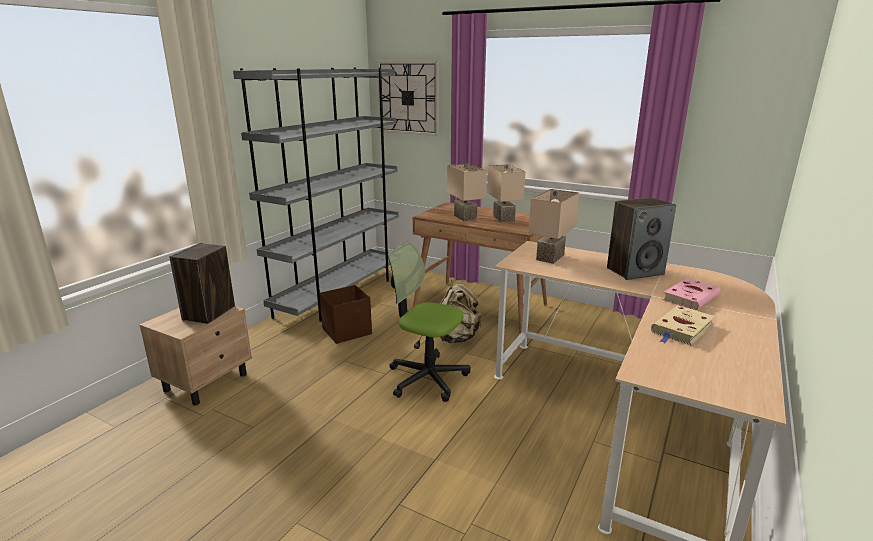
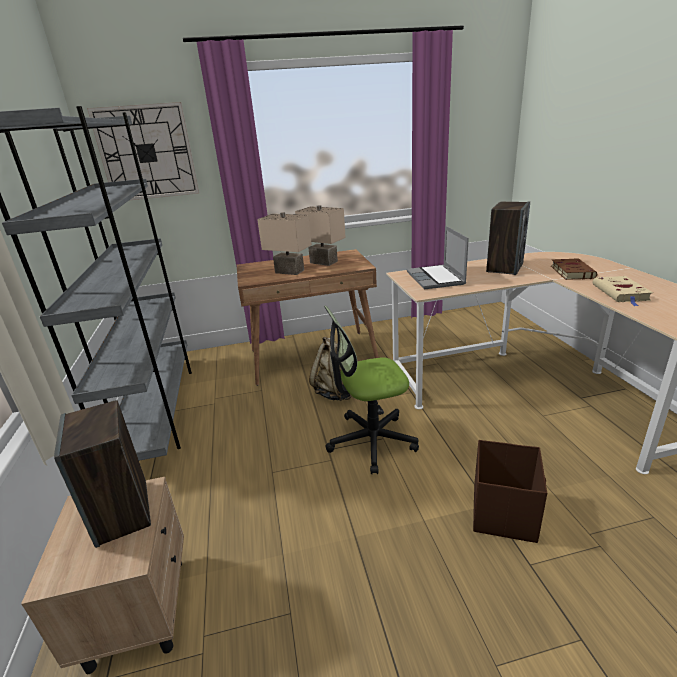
camera: 40 degrees left, 5 degrees up
brown storage box [319,285,372,344] -> brown storage box moved to [473,440,547,543]
beige table lamp [528,189,579,264] -> laptop [407,226,469,289]
pink book [662,278,721,310] -> brown book [551,258,597,280]

